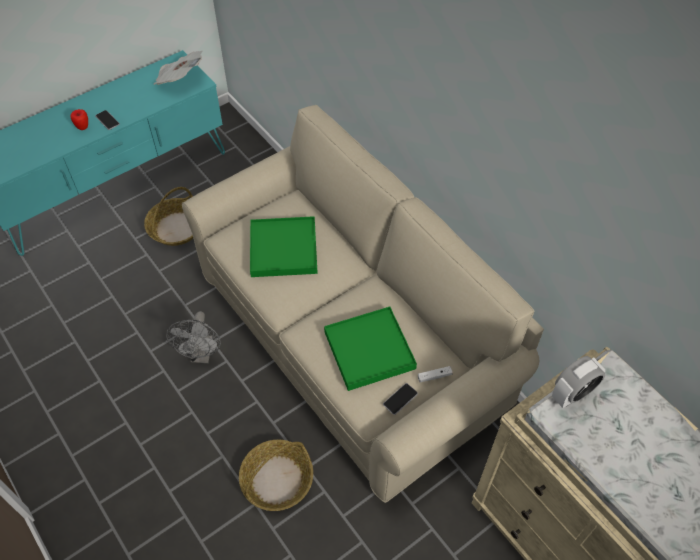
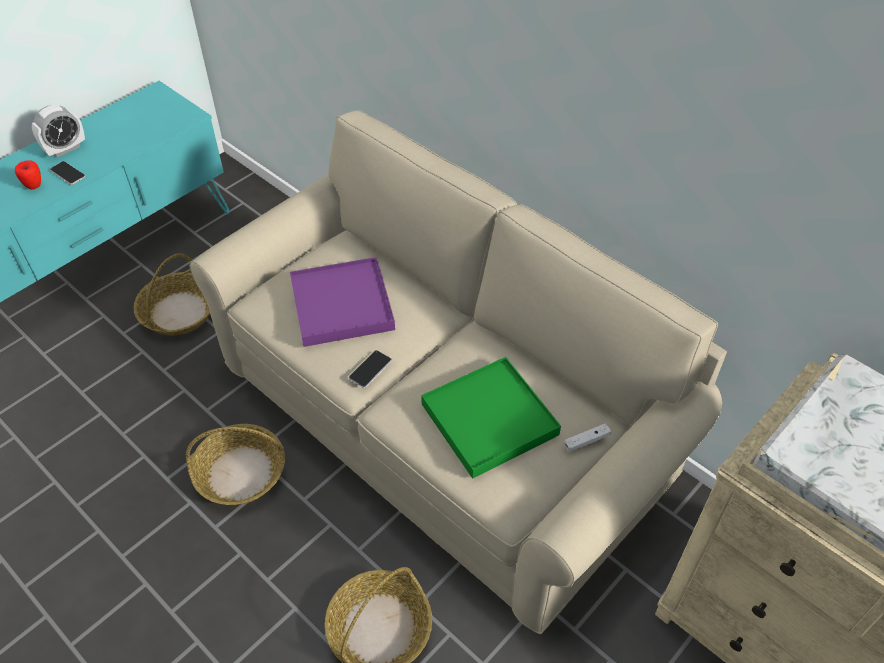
camera: 10 degrees left, 5 degrees down
newspaper [153,51,203,85] -> none
grey fan [166,311,221,363] -> basket [186,424,285,505]
green tray [250,216,318,277] -> purple tray [290,257,395,347]
phone [383,383,418,415] -> phone moved to [349,350,392,388]
alarm clock [552,356,605,408] -> alarm clock moved to [32,104,85,157]

